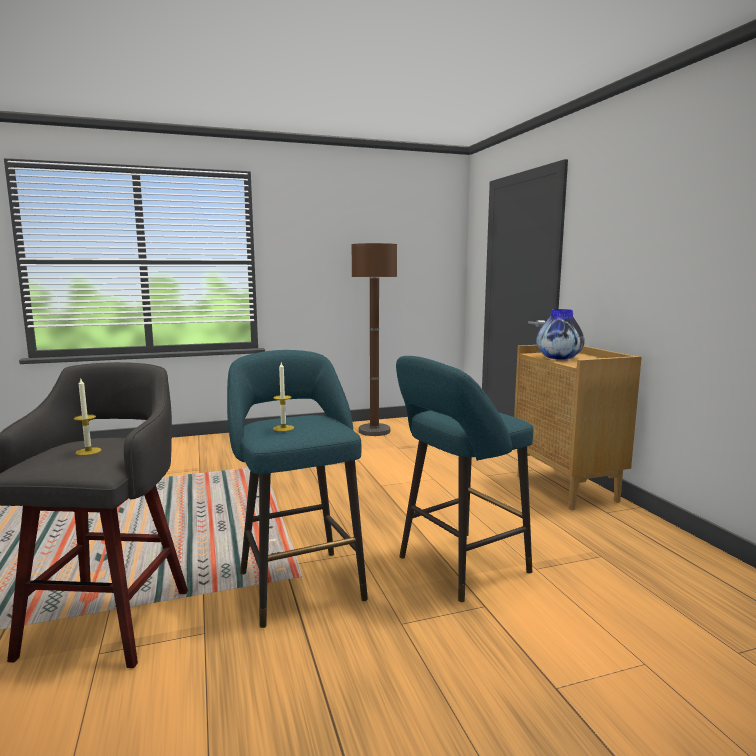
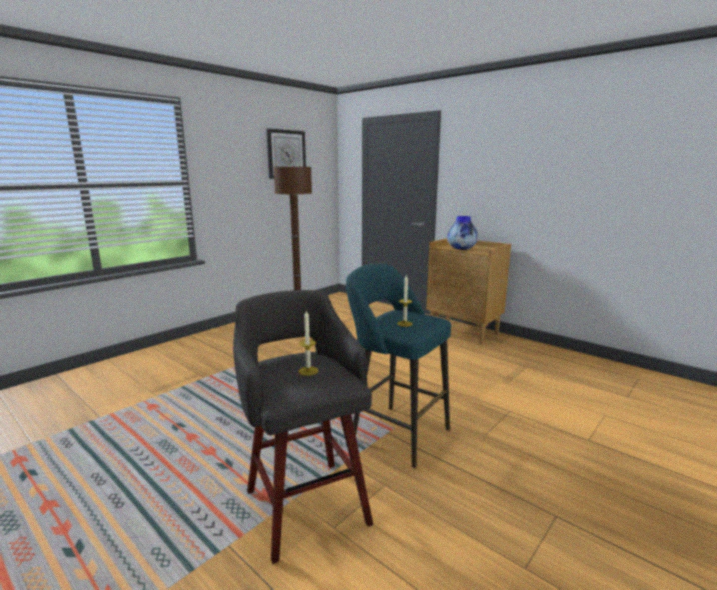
camera: 30 degrees left, 5 degrees up
turquoise stool [396,356,533,602] -> none
none -> wall clock [266,128,306,179]

